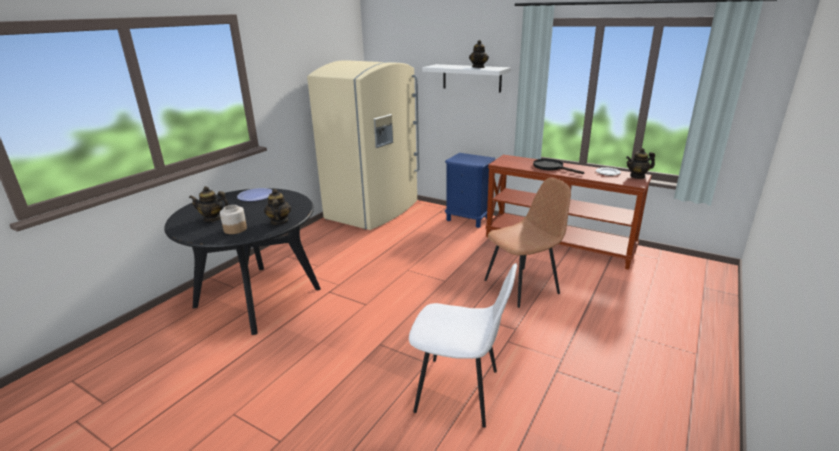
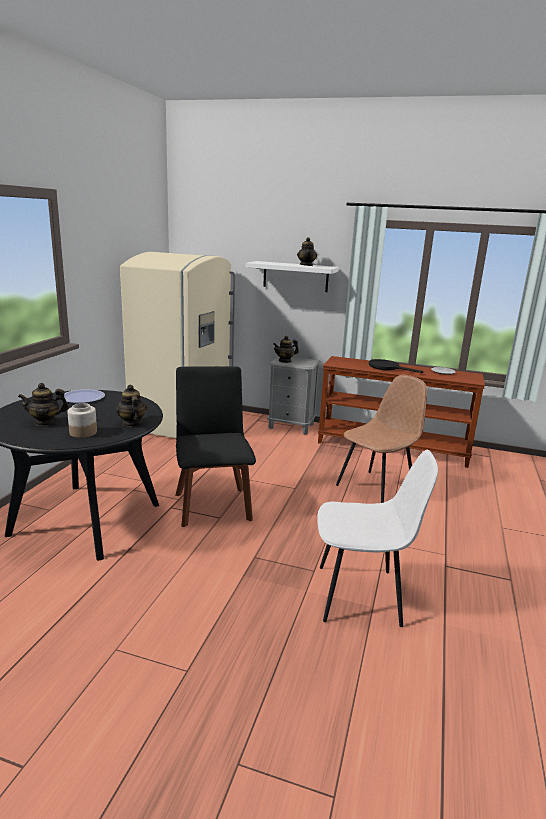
camera: 15 degrees left, 5 degrees down
blue nightstand [445,153,496,228] -> grey nightstand [267,356,321,435]
teapot [626,148,655,179] -> teapot moved to [273,336,299,363]
none -> black chair [176,366,256,527]

